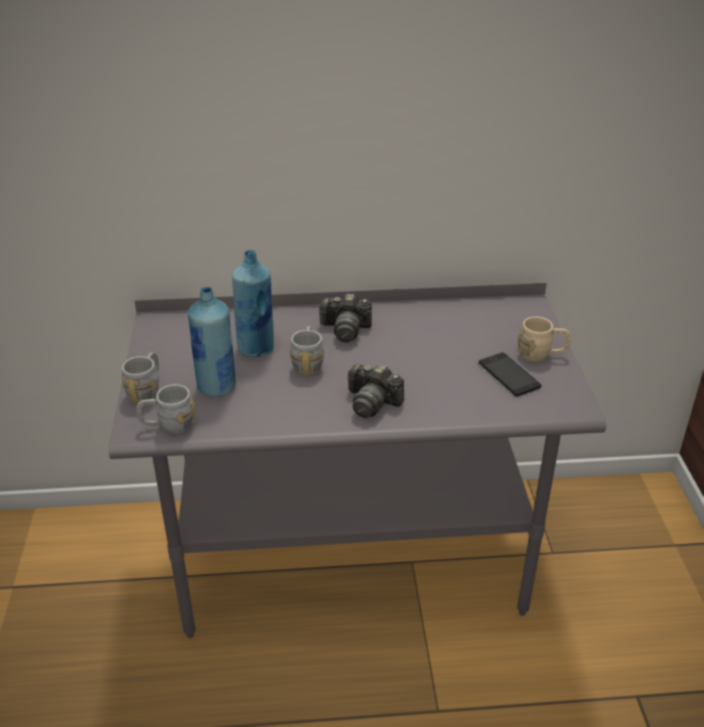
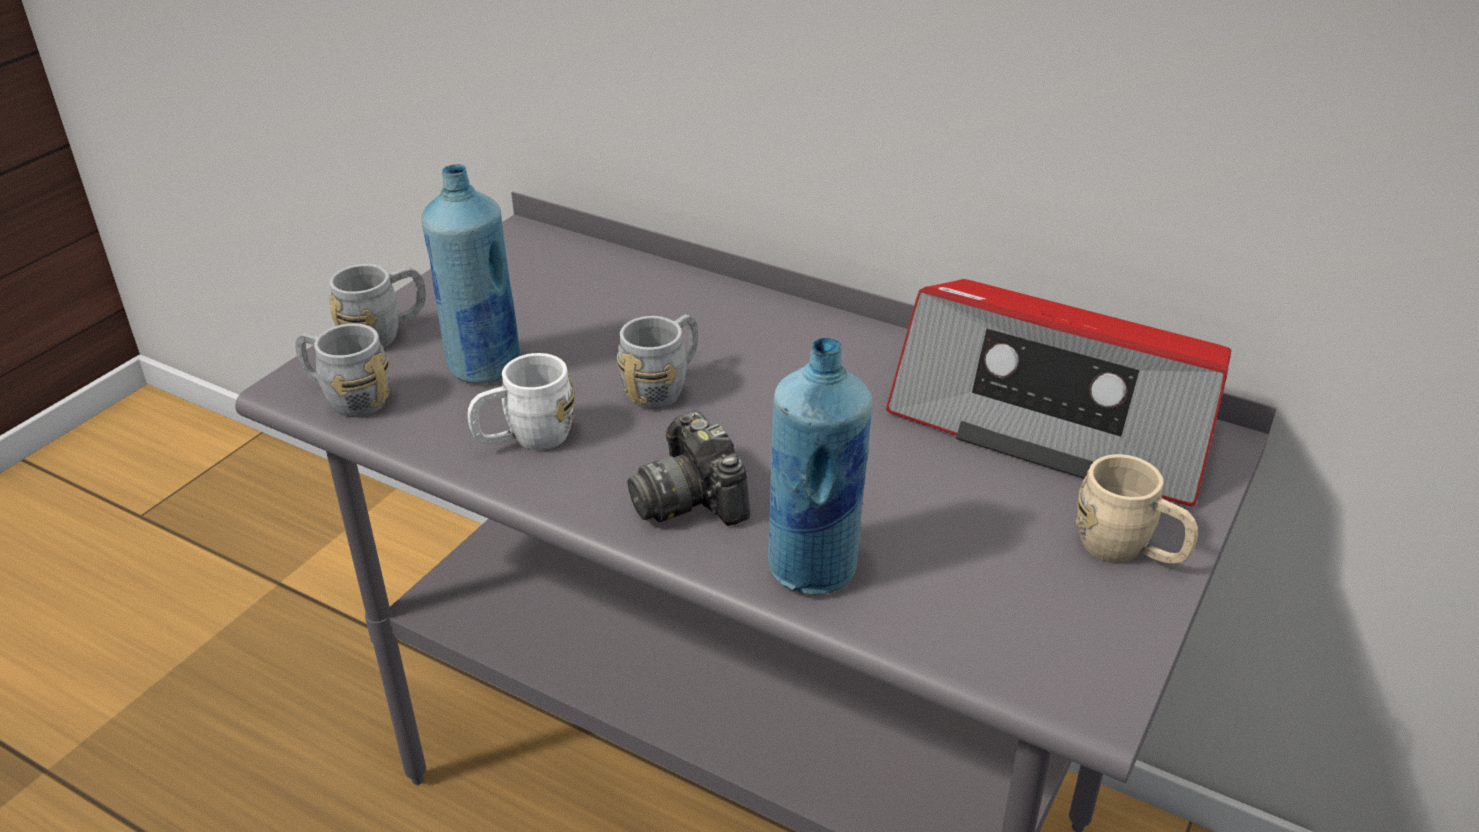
camera: 35 degrees right, 0 degrees up
blue bottle [232,250,274,357] -> blue bottle moved to [768,337,872,595]
camera [319,293,372,342] -> none
phone [479,352,541,396] -> none
none -> white mug [467,353,575,450]
none -> radio [886,279,1231,506]

